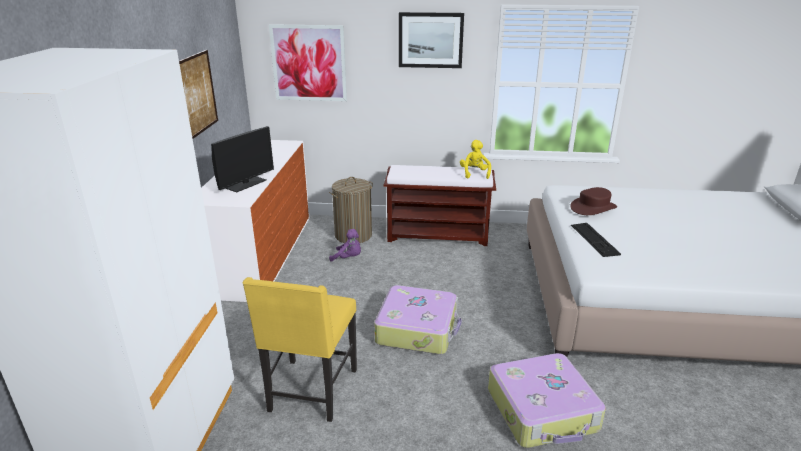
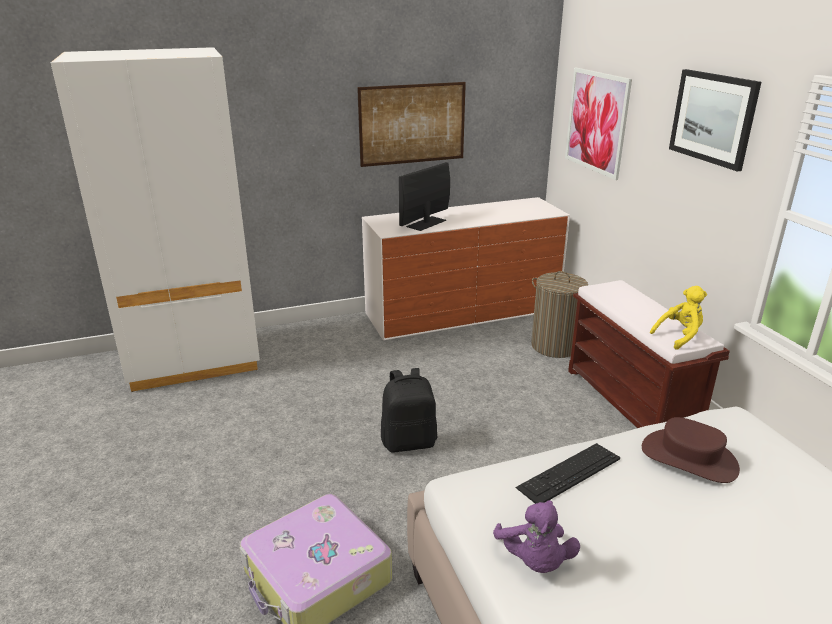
camera: 65 degrees right, 0 degrees up
monitor [211,126,274,193] -> monitor turned 120 degrees clockwise [399,162,450,231]
yellow chair [243,277,357,422] -> none
purple plush toy [329,229,361,262] -> purple plush toy moved to [493,500,580,573]
suitcase [374,285,462,354] -> black backpack [381,368,437,453]

